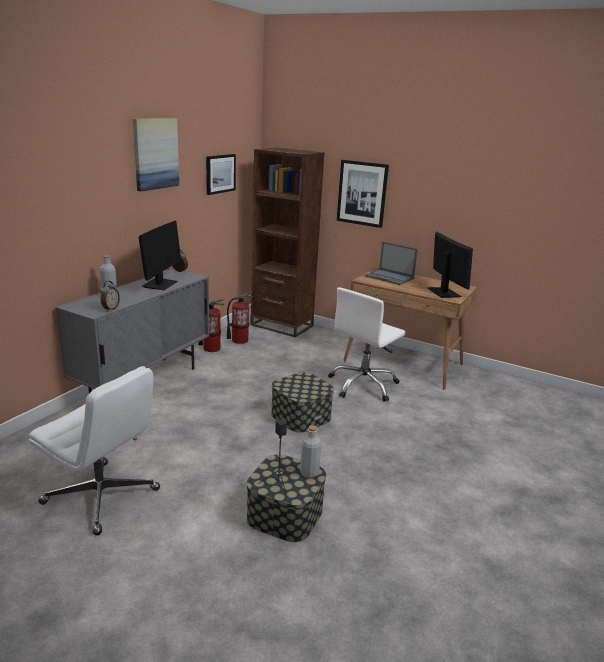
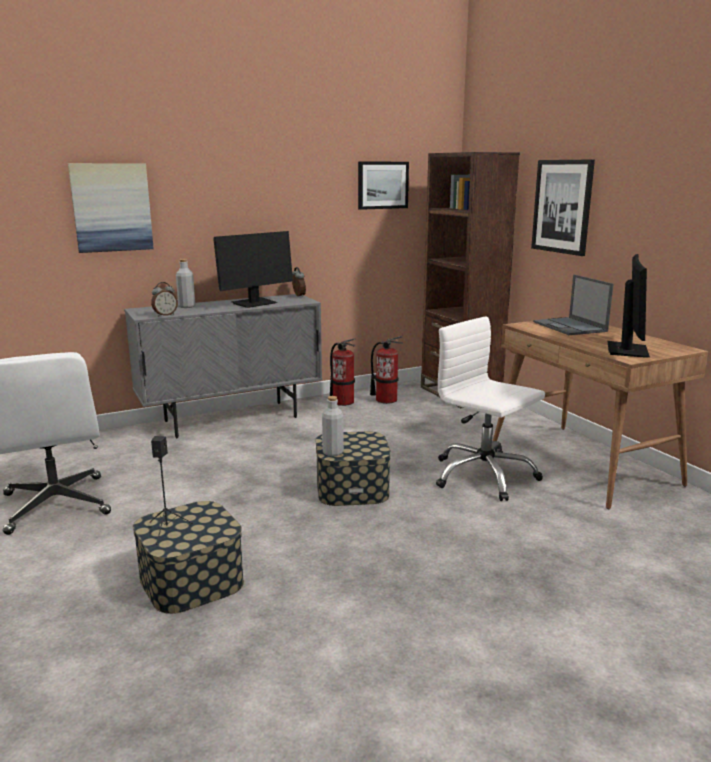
camera: 35 degrees right, 5 degrees down
picture [133,119,179,191] -> picture moved to [68,163,154,253]
grey bottle [300,425,322,478] -> grey bottle moved to [322,396,344,456]
white office chair [328,287,406,402] -> white office chair turned 60 degrees clockwise [436,317,545,501]

